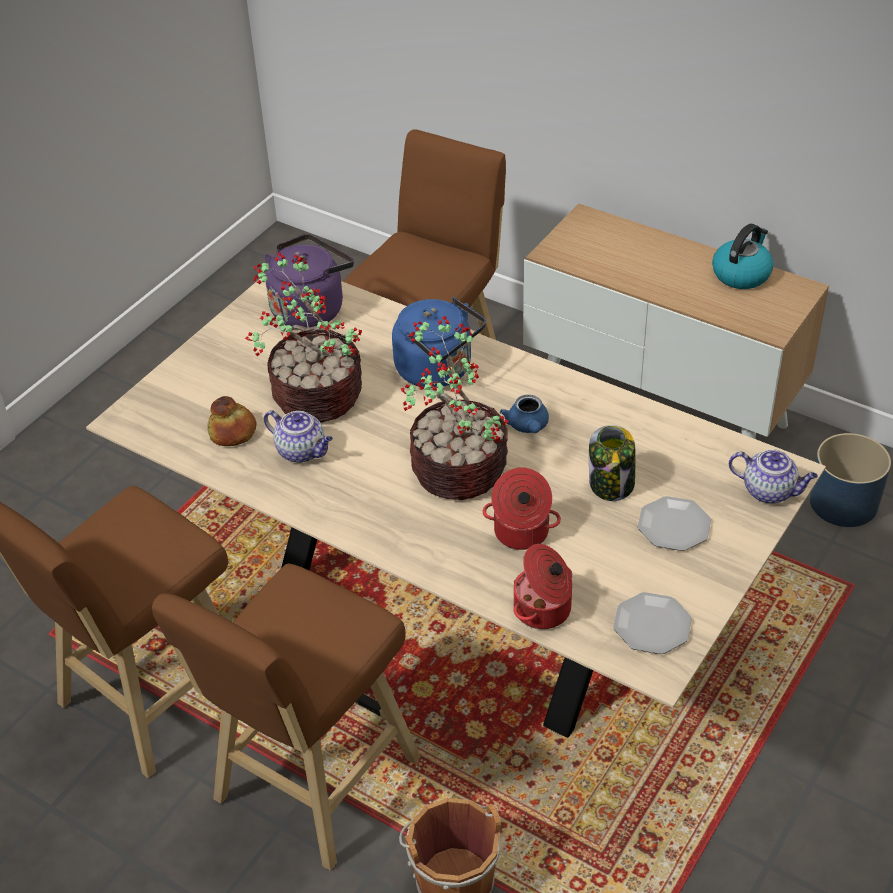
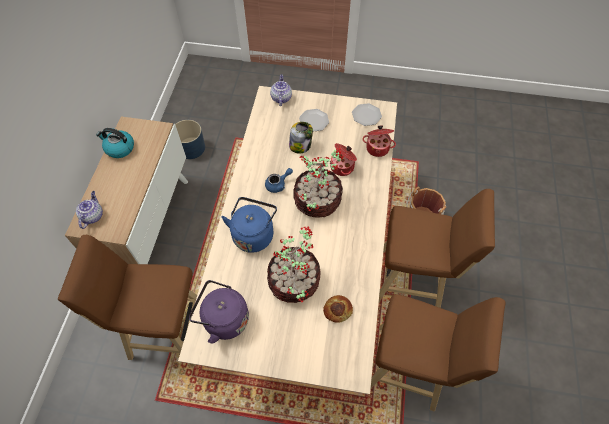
camera: 115 degrees left, 15 degrees up
teapot [264,410,333,463] -> teapot moved to [76,191,103,229]

